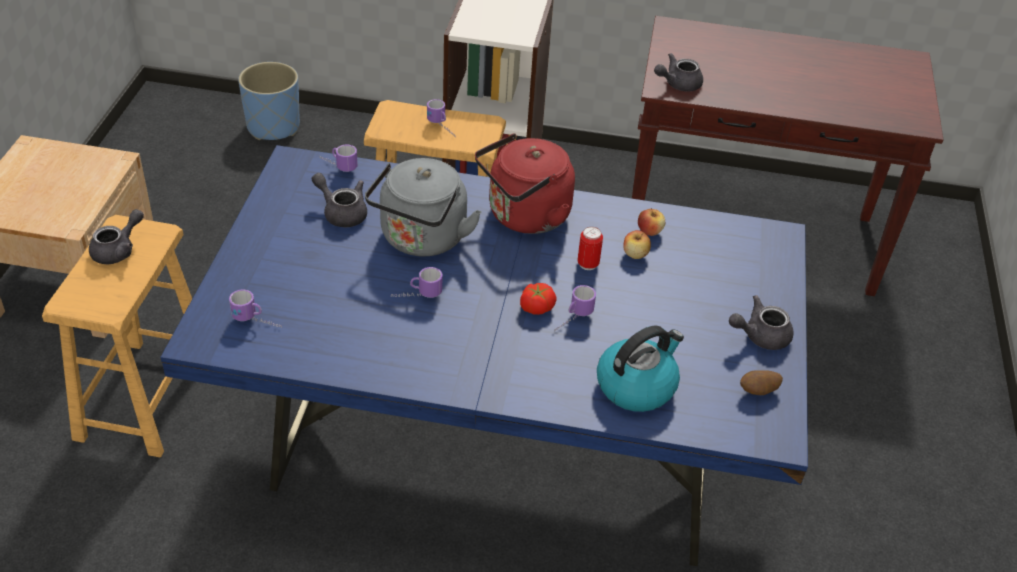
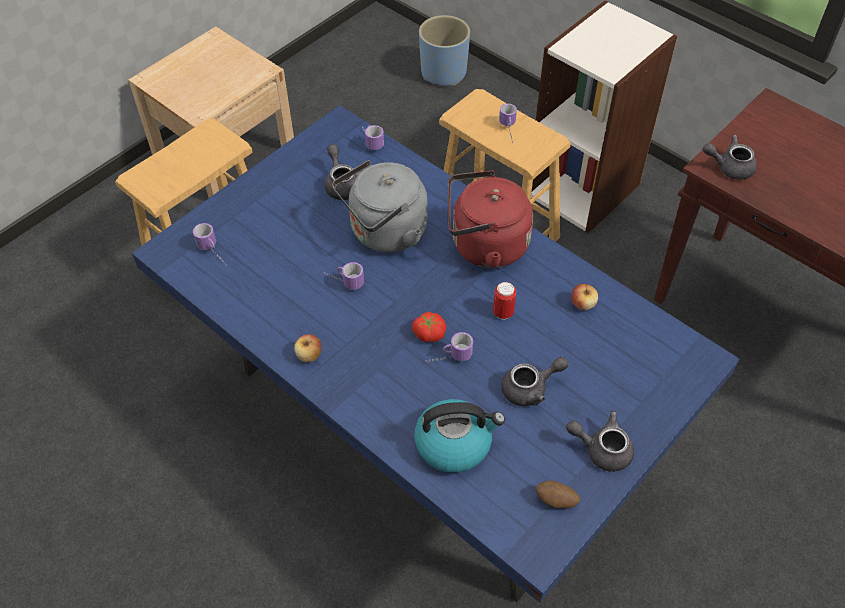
camera: 35 degrees right, 10 degrees up
grey teapot [89,209,144,264] -> grey teapot moved to [501,357,568,406]
apple [623,230,651,259] -> apple moved to [294,334,321,362]

